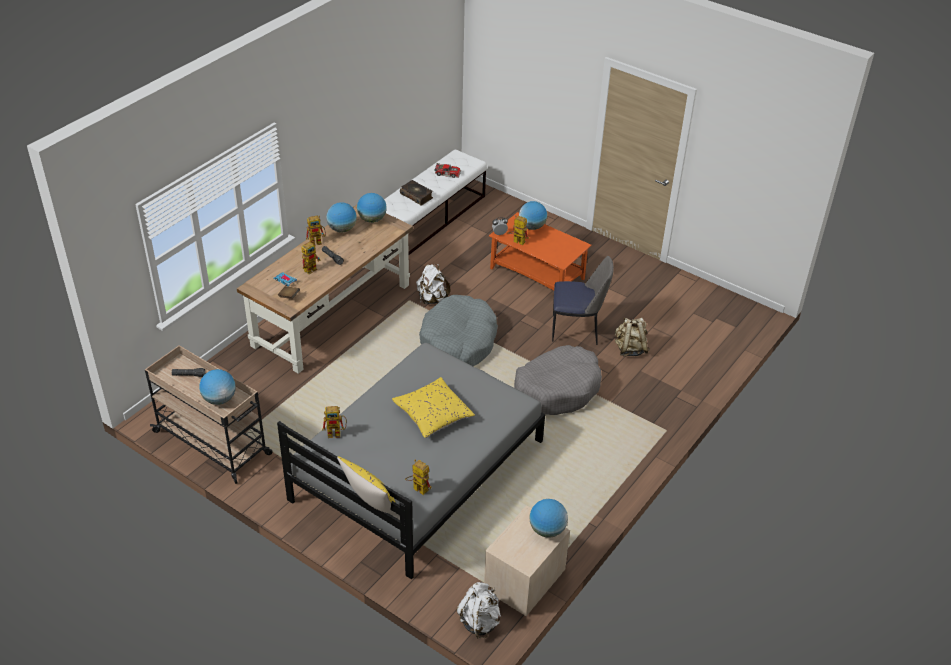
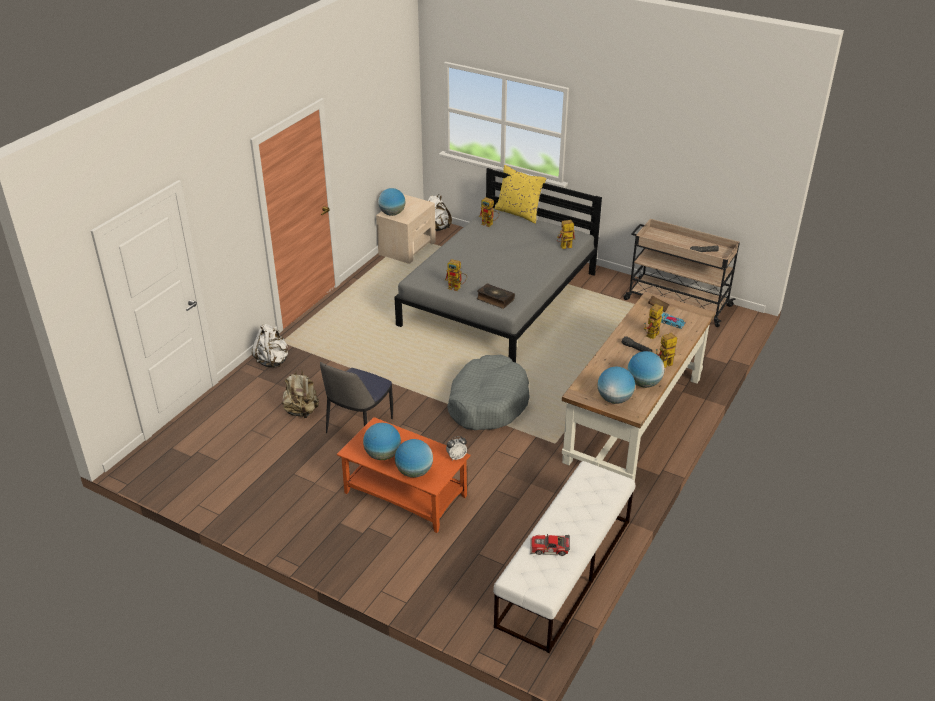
camera: 175 degrees right, 5 degrees down
globe [199,369,236,405] -> globe moved to [363,423,401,460]
yellow pillow [392,377,475,438] -> none
book [400,180,433,206] -> book moved to [477,283,515,309]
white backpack [416,264,450,304] -> white backpack moved to [252,324,288,368]
toy robot [508,215,529,245] -> toy robot moved to [445,259,467,291]
grey dog bed [514,345,602,415] -> none
chair [552,256,614,345] -> chair turned 60 degrees counterclockwise [320,362,393,433]

